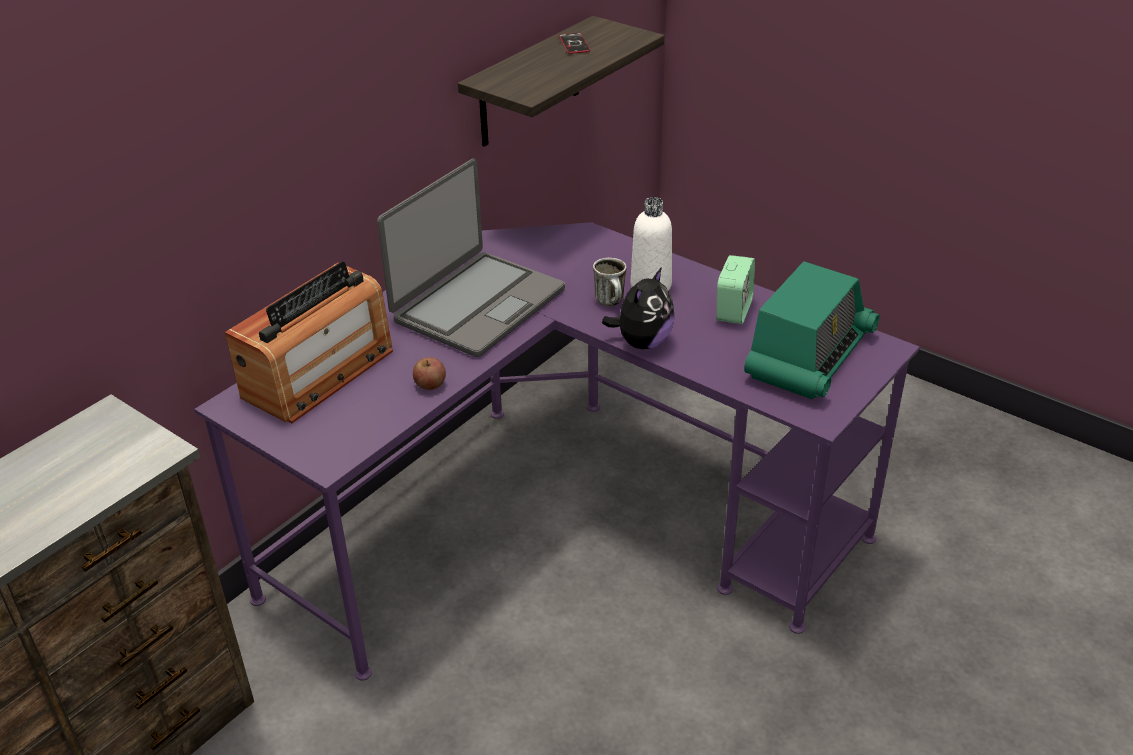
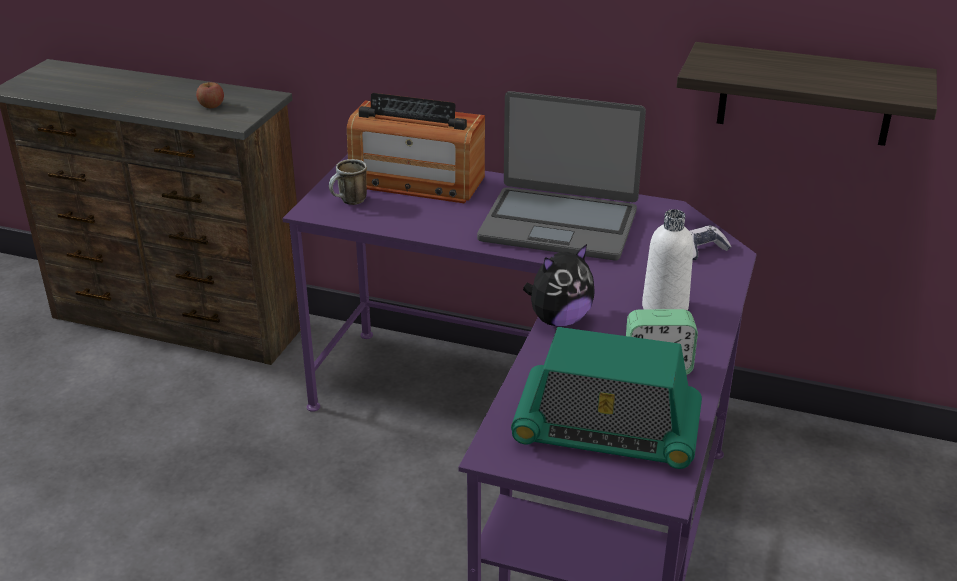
camera: 70 degrees right, 5 degrees down
apple [413,357,446,390] -> apple moved to [196,82,224,108]
phone [559,33,591,54] -> none
mug [593,258,627,306] -> mug moved to [329,159,367,205]
plush toy [602,267,674,349] -> plush toy turned 45 degrees counterclockwise [523,244,595,327]
none -> game controller [690,226,731,260]

